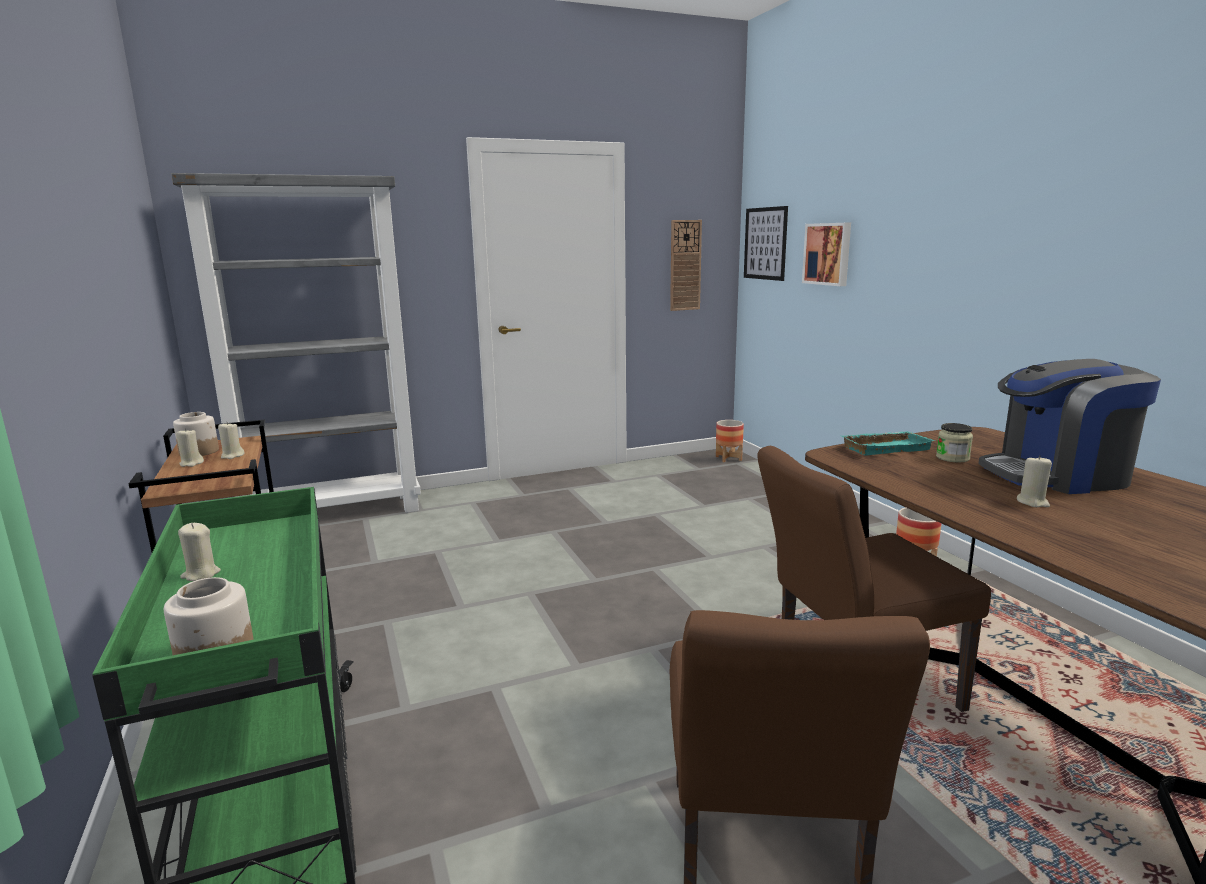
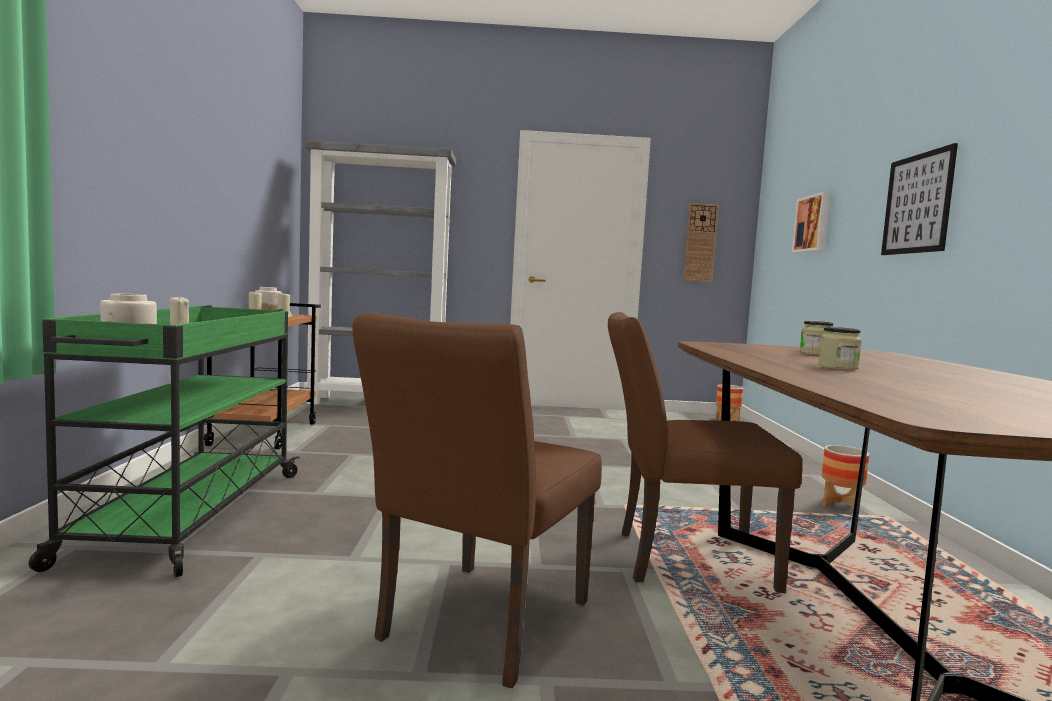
camera: 20 degrees right, 10 degrees down
picture [744,206,788,281] -> picture moved to [881,143,958,255]
turquoise tray [839,431,935,455] -> none
coffee machine [979,359,1161,494] -> none
beige candle [1017,455,1052,507] -> jar [818,327,862,370]

